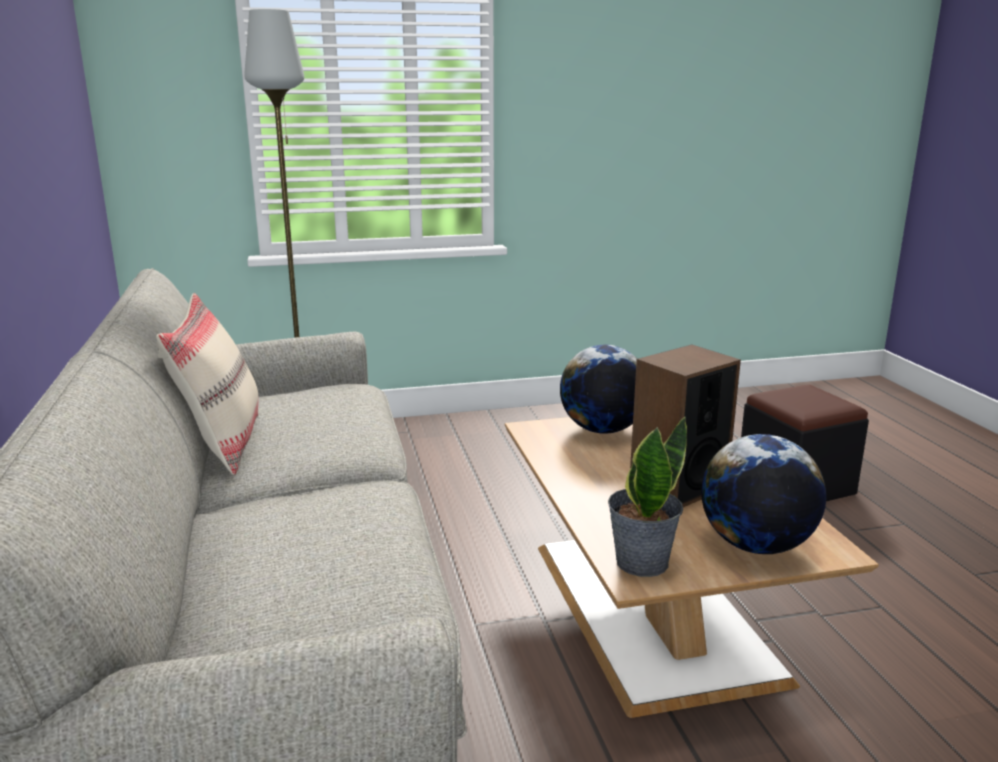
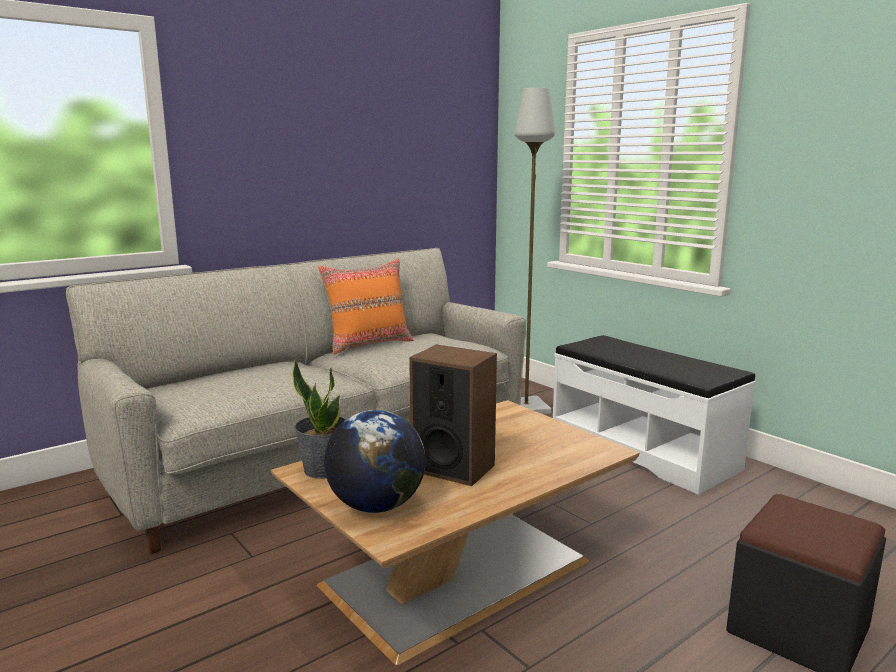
camera: 65 degrees right, 5 degrees down
beige pillow [156,293,258,475] -> orange pillow [318,258,414,354]
globe [560,345,637,434] -> none
none -> white bench [553,335,756,495]

